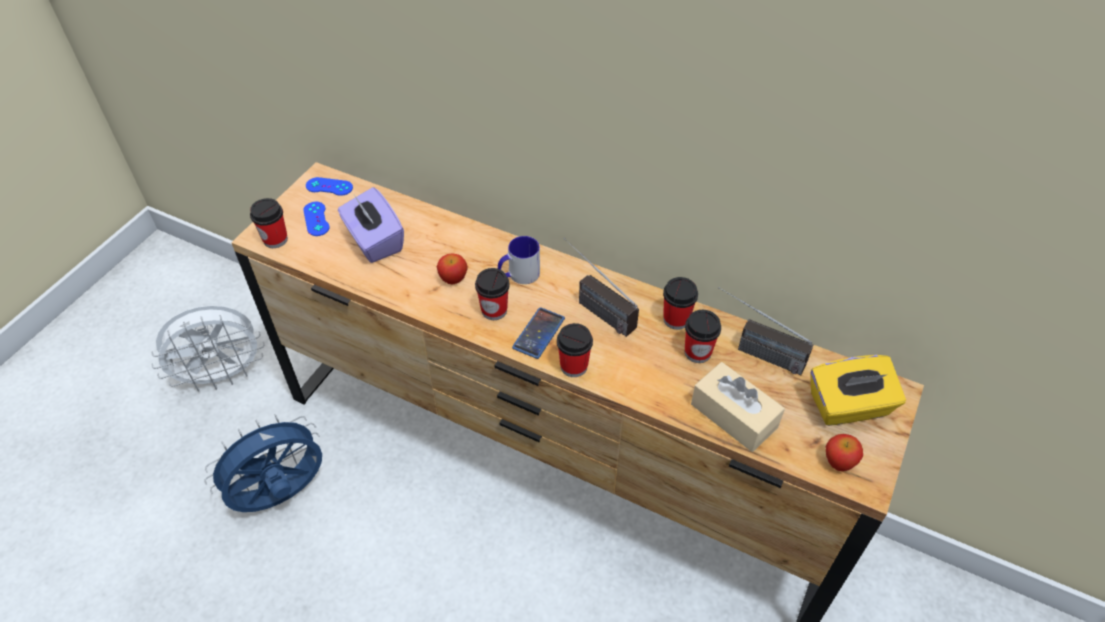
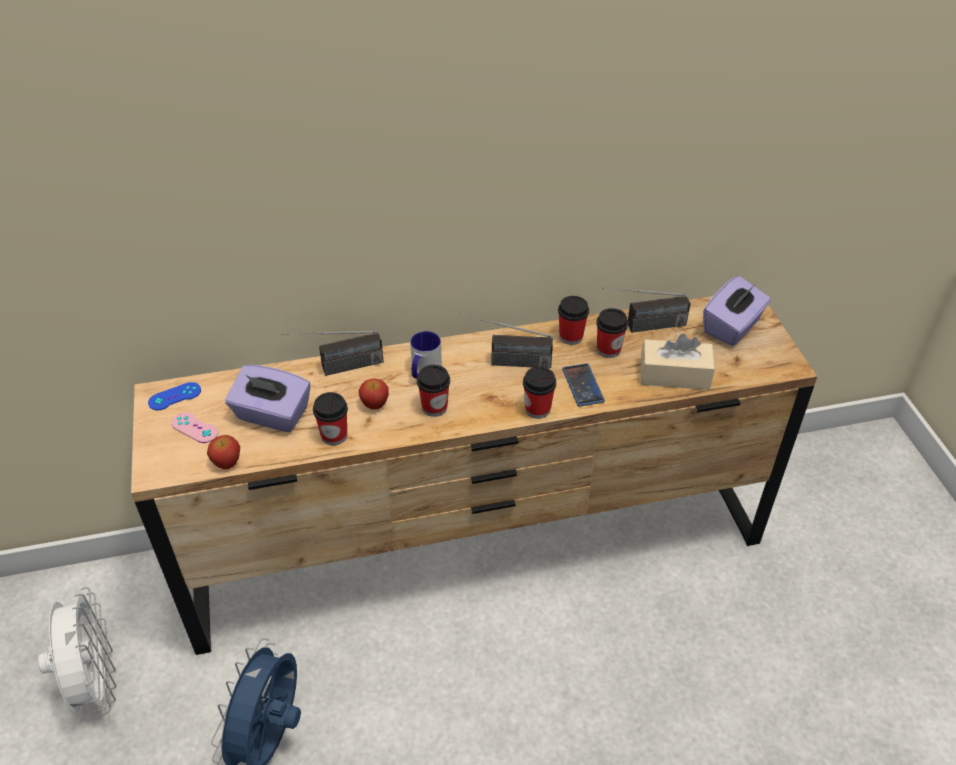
camera: 40 degrees left, 5 degrees down
white fan [151,305,265,392] -> white fan turned 45 degrees counterclockwise [38,587,116,715]
cup [250,198,288,248] -> cup moved to [313,392,348,445]
blue game controller [303,202,330,236] -> pink game controller [171,412,219,443]
phone [512,307,565,359] -> phone moved to [562,363,605,407]
yellow tissue box [811,355,906,426] -> purple tissue box [703,276,771,346]
apple [826,434,863,471] -> apple moved to [207,435,240,469]
none -> radio [282,330,384,376]

